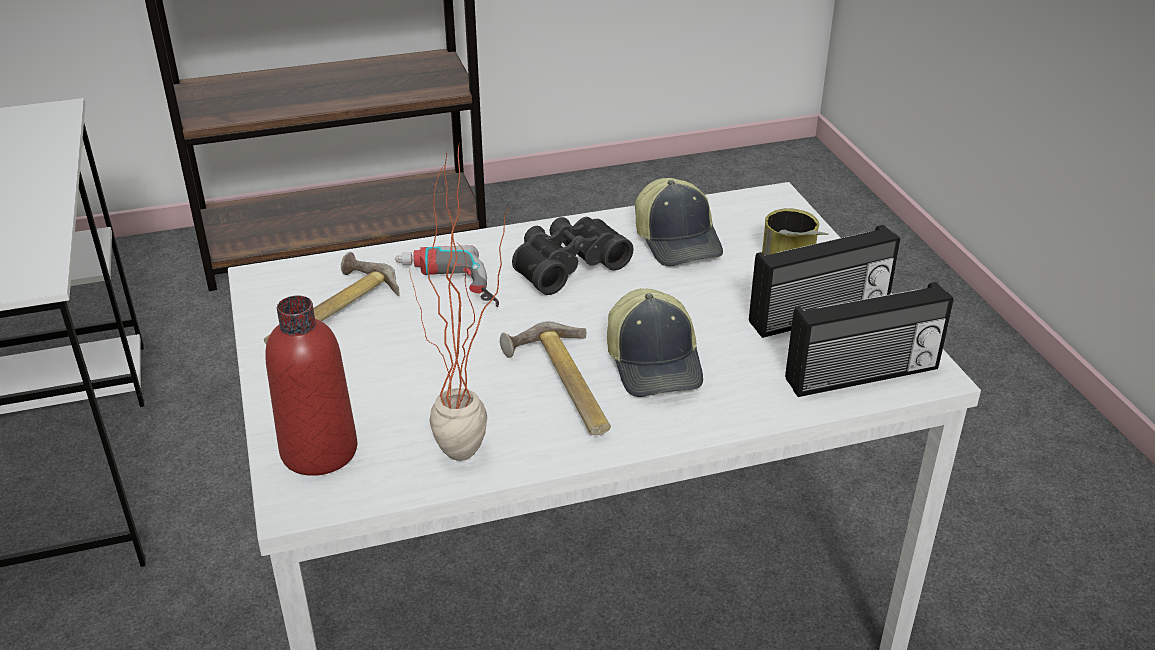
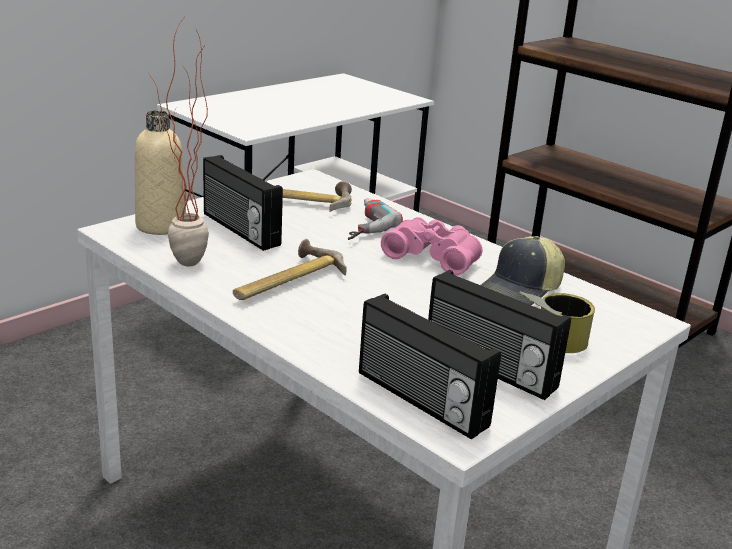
camera: 60 degrees right, 10 degrees down
red bottle [265,296,357,476] -> beige bottle [135,111,186,235]
black binoculars [512,217,634,295] -> pink binoculars [381,217,483,276]
cap [607,288,703,397] -> none
none -> radio [203,155,283,251]

